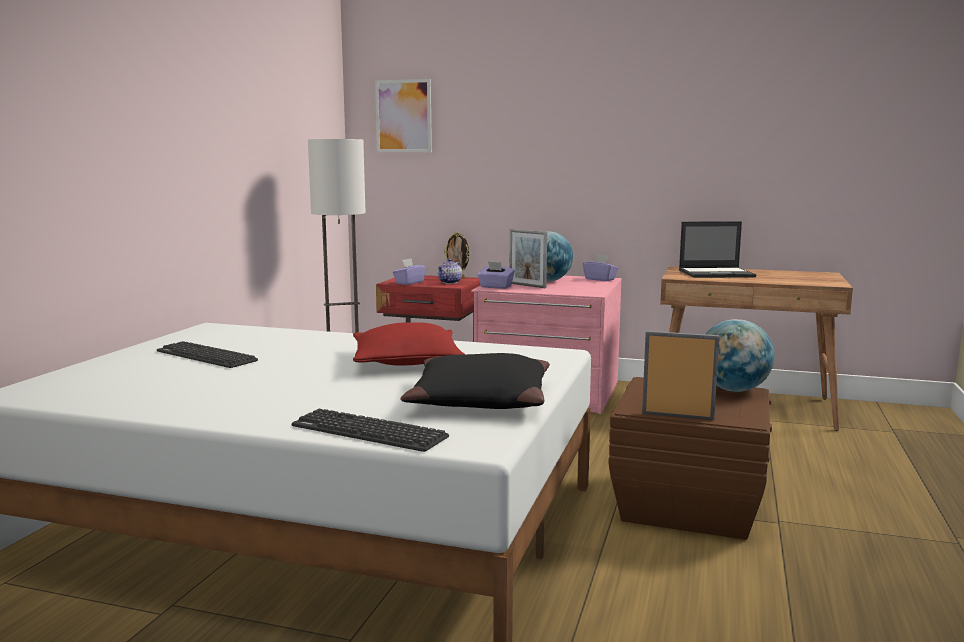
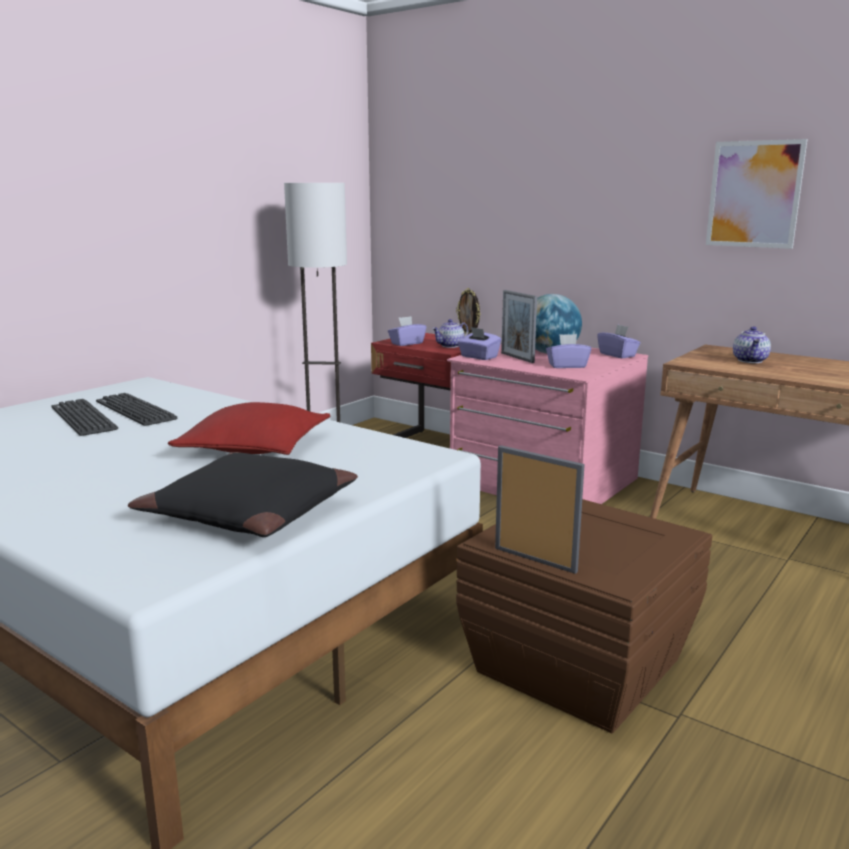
camera: 20 degrees right, 5 degrees up
keyboard [292,409,449,452] -> keyboard moved to [96,393,178,426]
picture [375,79,432,152] -> picture moved to [706,139,807,249]
laptop [679,221,756,278] -> teapot [733,326,771,363]
globe [705,319,775,392] -> none
none -> purple tissue box [546,334,591,368]

